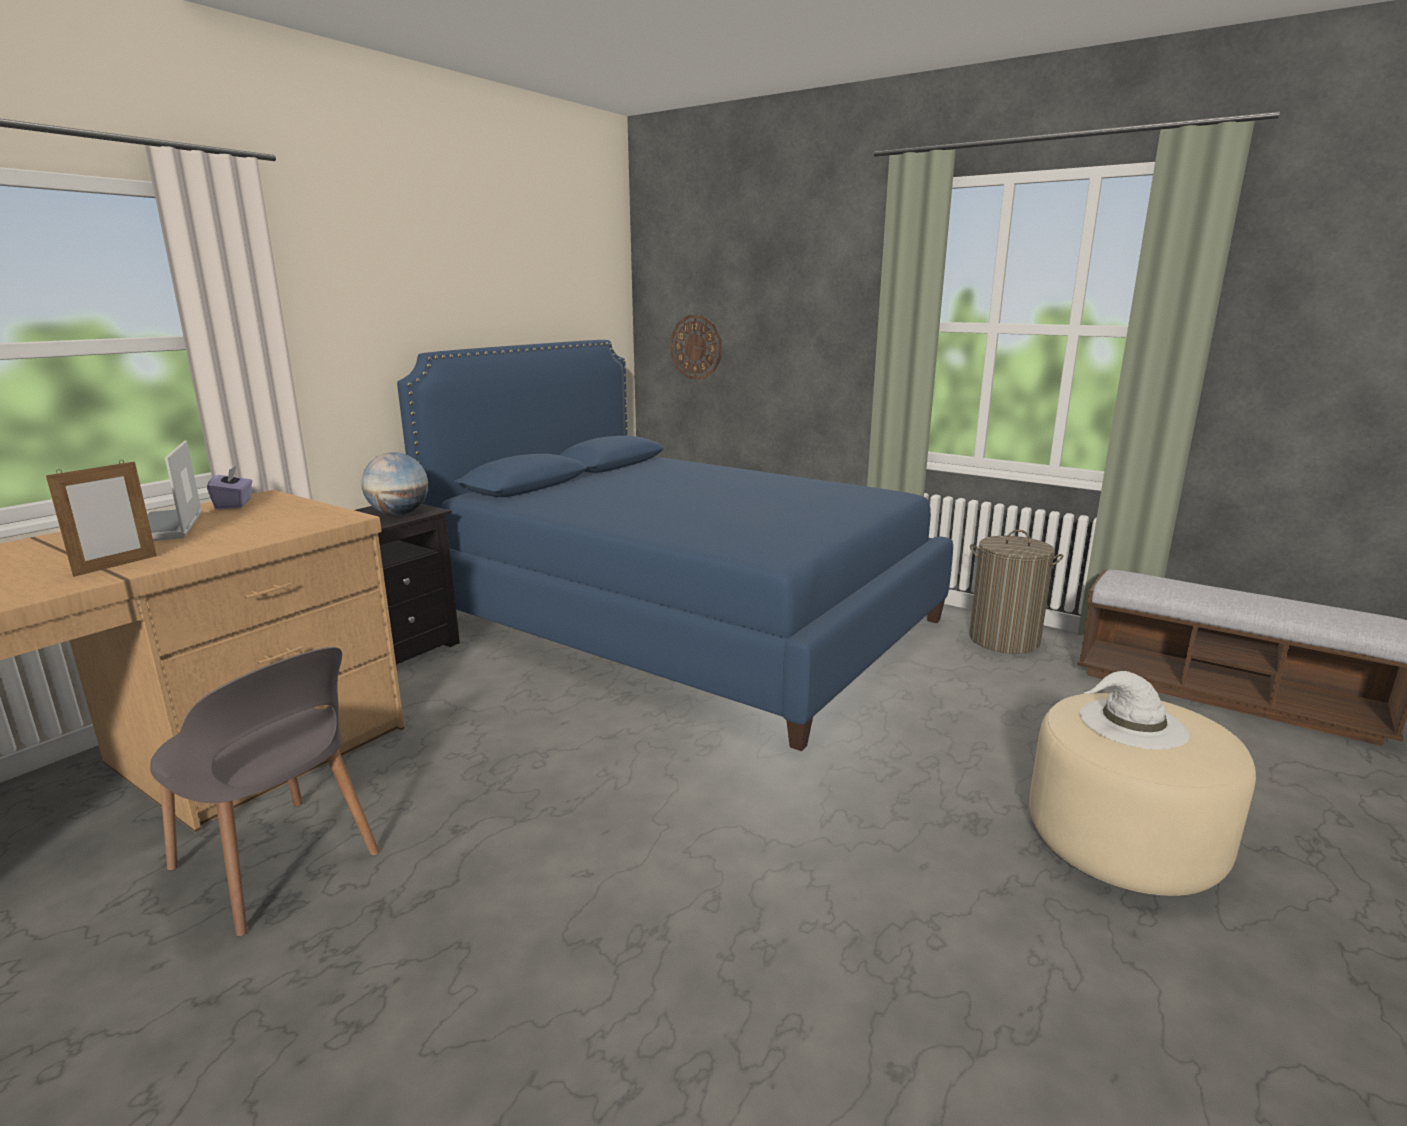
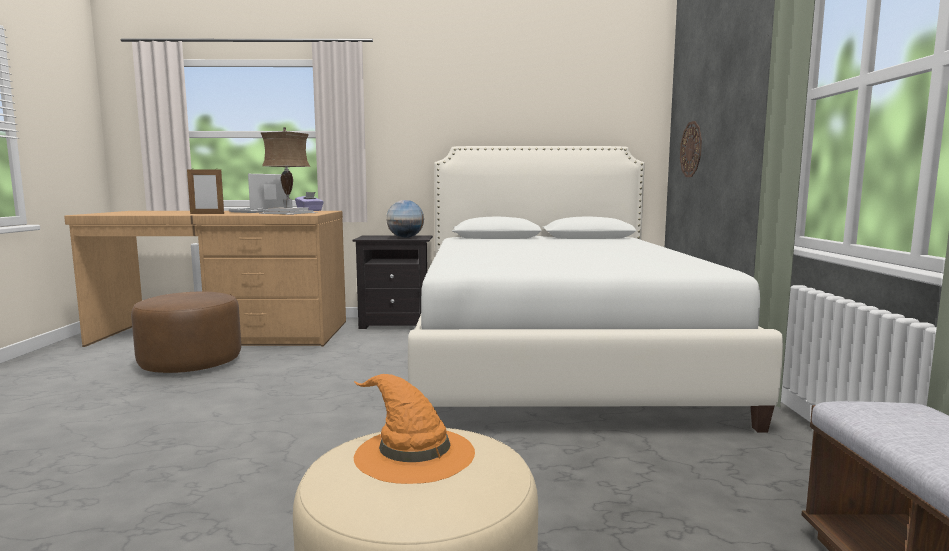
camera: 55 degrees right, 10 degrees down
grey chair [150,647,380,936] -> brown ottoman [131,292,241,373]
blue bed [397,340,953,751] -> white bed [408,146,783,432]
laundry basket [969,530,1063,654] -> none
white hat [1080,671,1190,750] -> orange hat [354,374,475,484]
none -> table lamp [259,128,318,215]

